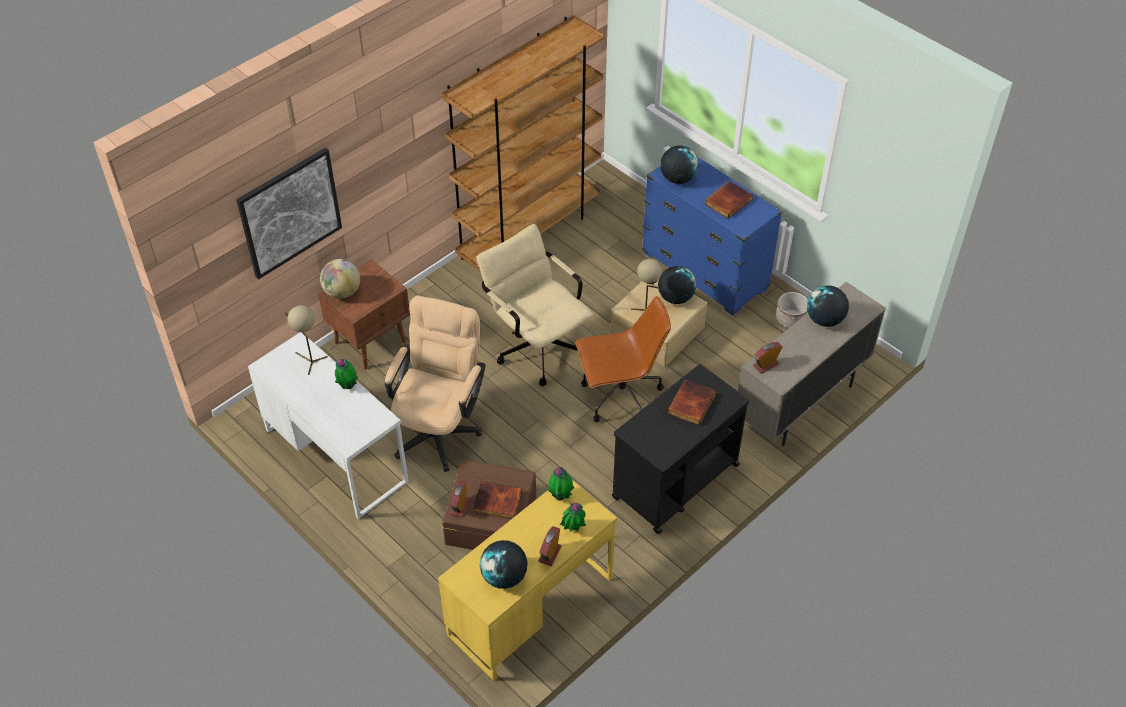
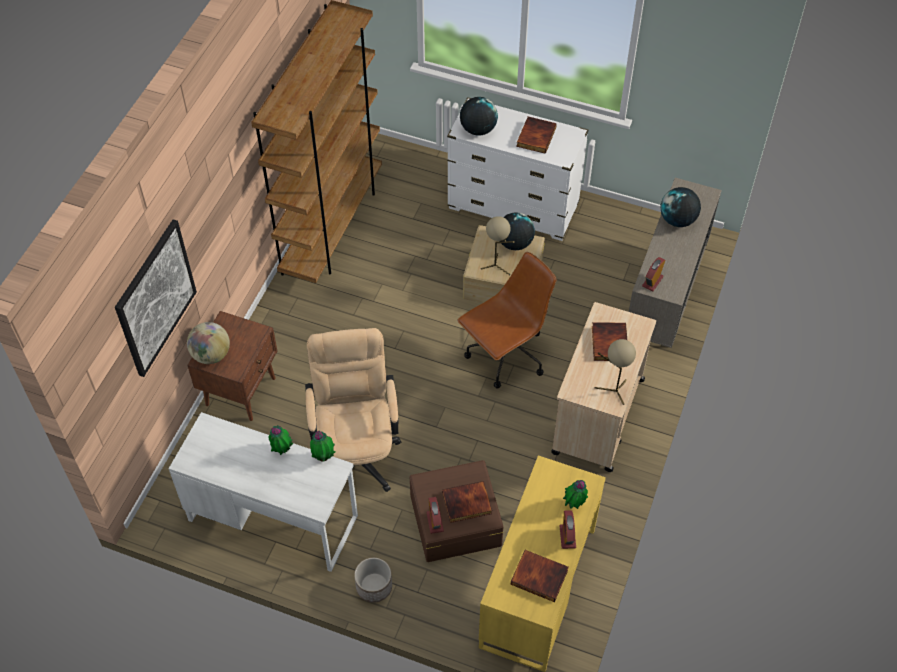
camera: 25 degrees left, 5 degrees up
beige table lamp [285,305,328,375] -> beige table lamp moved to [595,339,636,405]
beige office chair [477,224,593,386] -> none
globe [480,540,528,589] -> book [511,550,569,602]
potted plant [548,467,574,500] -> potted plant moved to [310,431,336,462]
black cart [612,364,749,534] -> beige cart [551,302,656,472]
blue dresser [642,157,783,316] -> white dresser [447,97,588,241]
planter [775,292,808,329] -> planter moved to [354,558,392,603]

